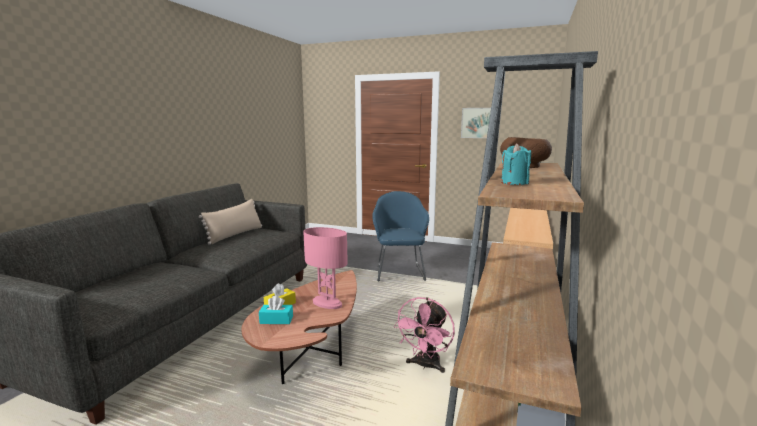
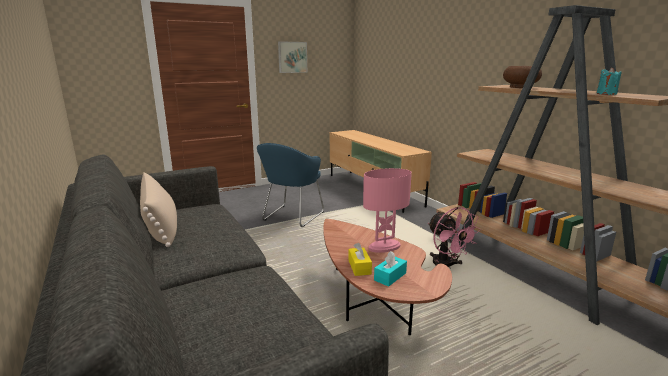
camera: 50 degrees left, 5 degrees up
blue armchair [372,191,429,282] -> blue armchair turned 105 degrees counterclockwise [257,143,324,227]

